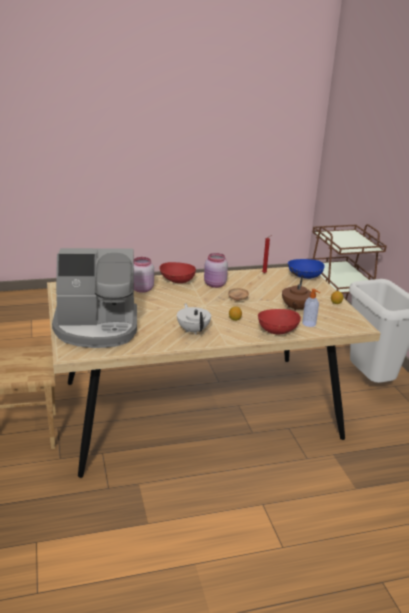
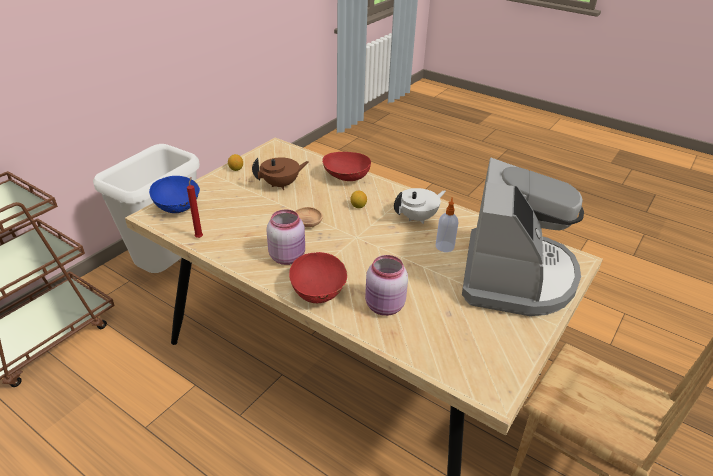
camera: 130 degrees left, 10 degrees up
coffee machine [52,248,137,348] -> coffee machine turned 60 degrees clockwise [462,158,584,316]
white teapot [177,303,211,335] -> white teapot turned 150 degrees counterclockwise [394,188,446,224]
soap dispenser [302,289,320,327] -> soap dispenser moved to [436,197,458,252]

